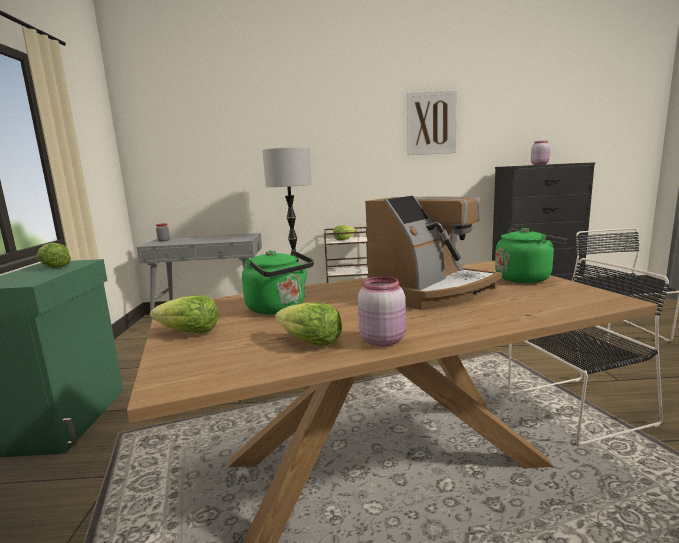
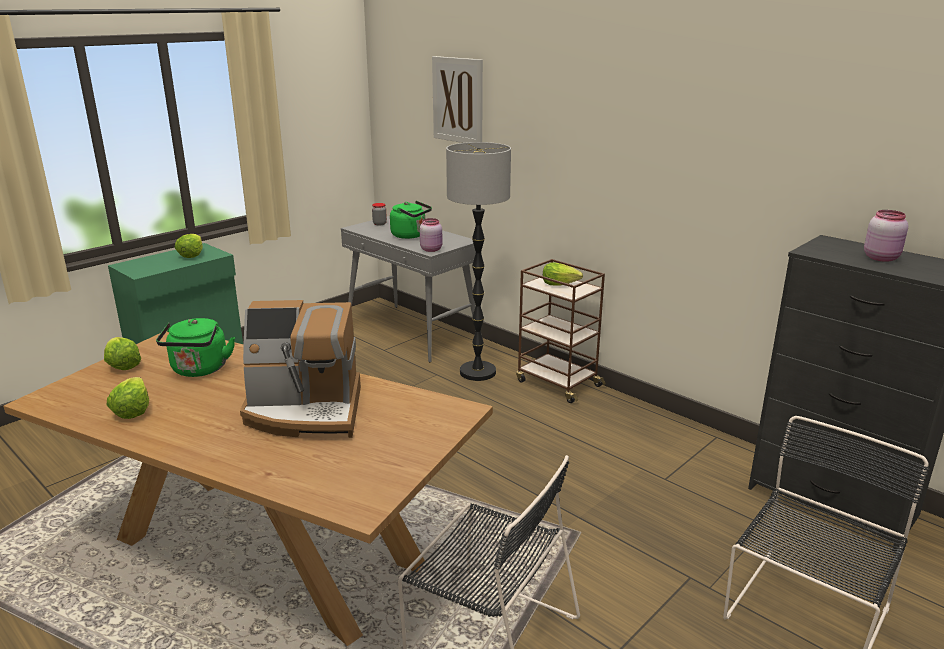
camera: 45 degrees right, 10 degrees up
pink jar [358,276,406,347] -> pink jar moved to [420,218,443,252]
picture [407,90,457,155] -> picture moved to [432,56,483,143]
green kettle [495,228,567,283] -> green kettle moved to [390,201,432,239]

